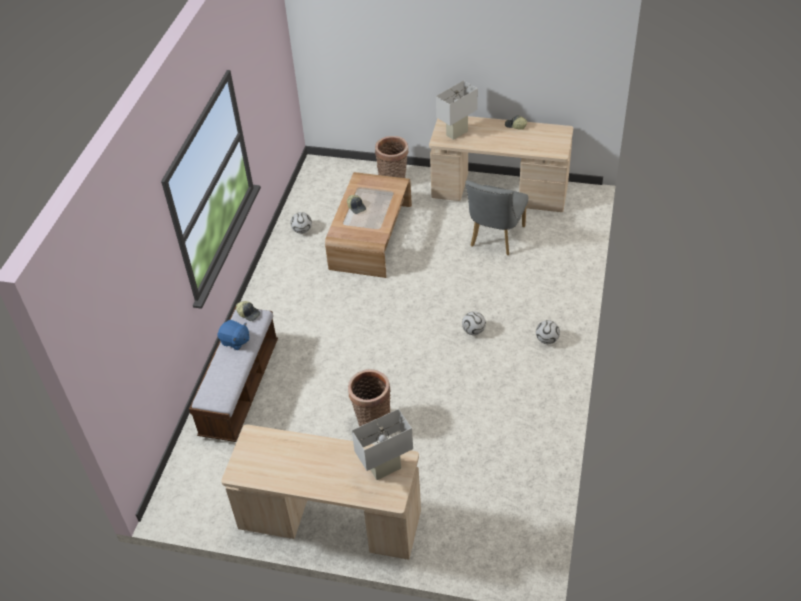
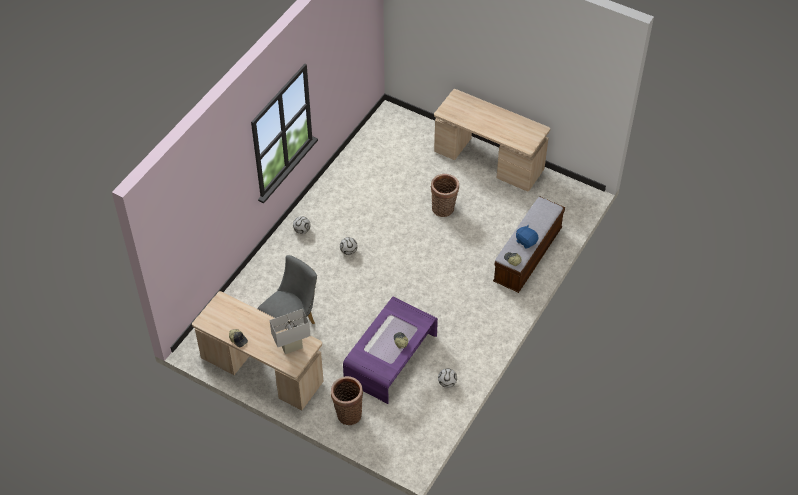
camera: 165 degrees left, 5 degrees up
brown coffee table [325,172,412,278] -> purple coffee table [343,297,438,404]
white table lamp [352,409,413,480] -> none

